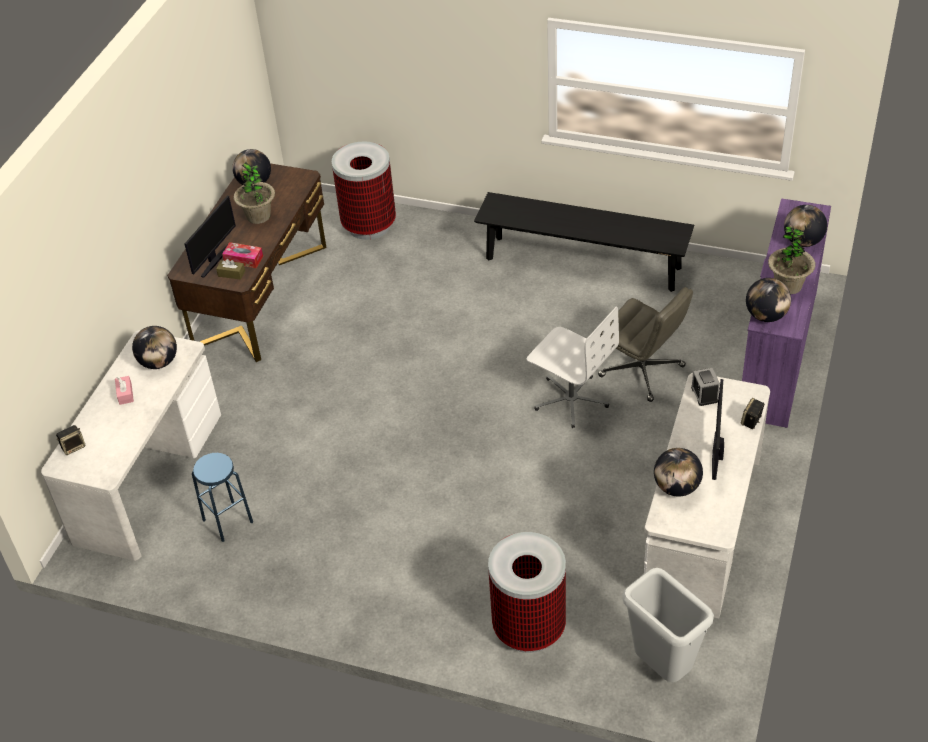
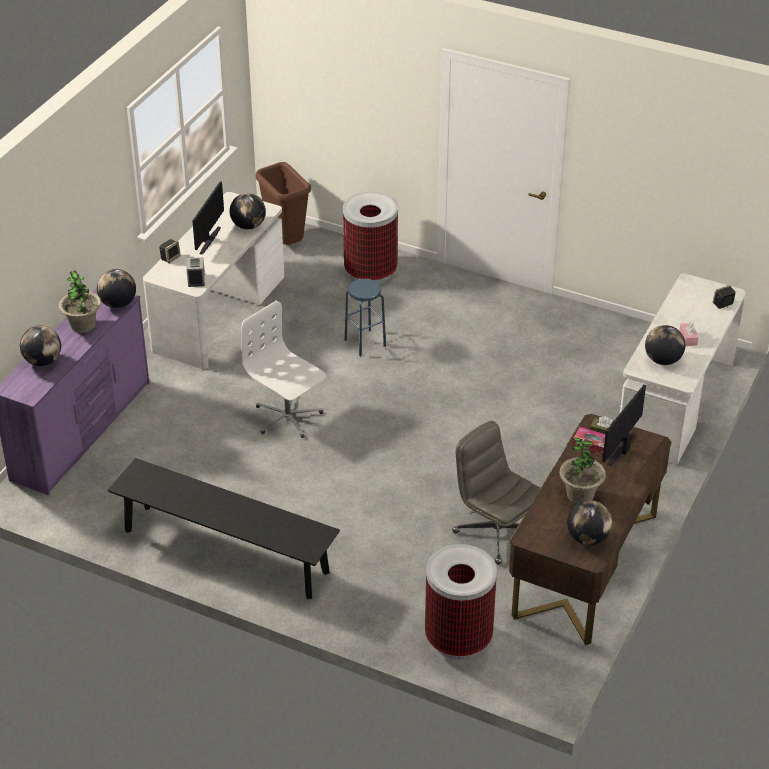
camera: 175 degrees left, 5 degrees down
blue stool [192,453,253,542] -> blue stool moved to [345,279,386,356]
grey office chair [598,287,693,402] -> grey office chair moved to [452,421,541,564]
grey trash can [622,568,714,682] -> brown trash can [256,162,311,245]

